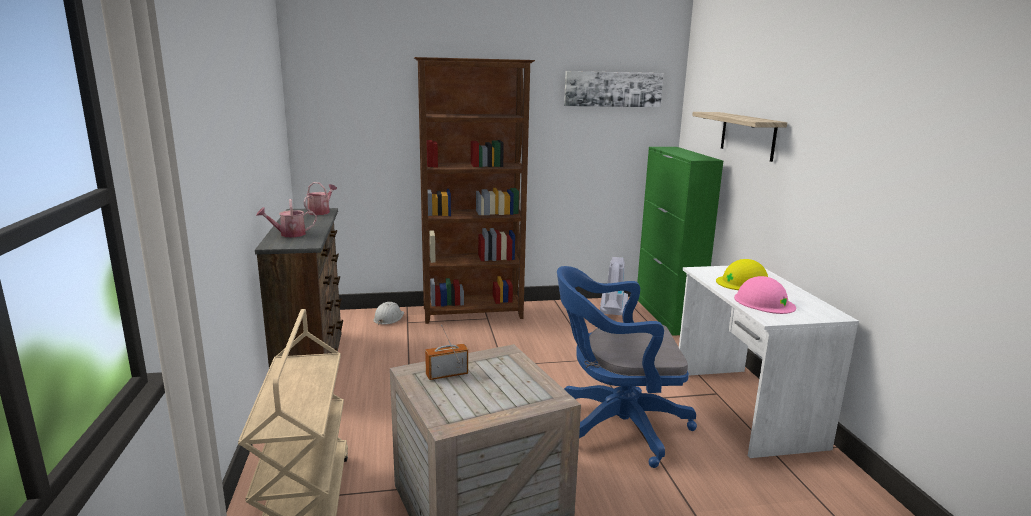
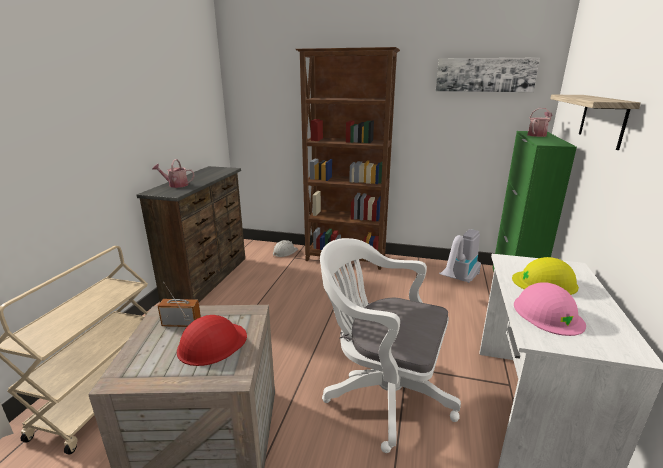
camera: 25 degrees right, 5 degrees up
watering can [304,182,337,215] -> watering can moved to [527,108,553,137]
blue office chair [557,266,697,468] -> white office chair [320,238,461,453]
none -> red hard hat [177,315,247,366]

